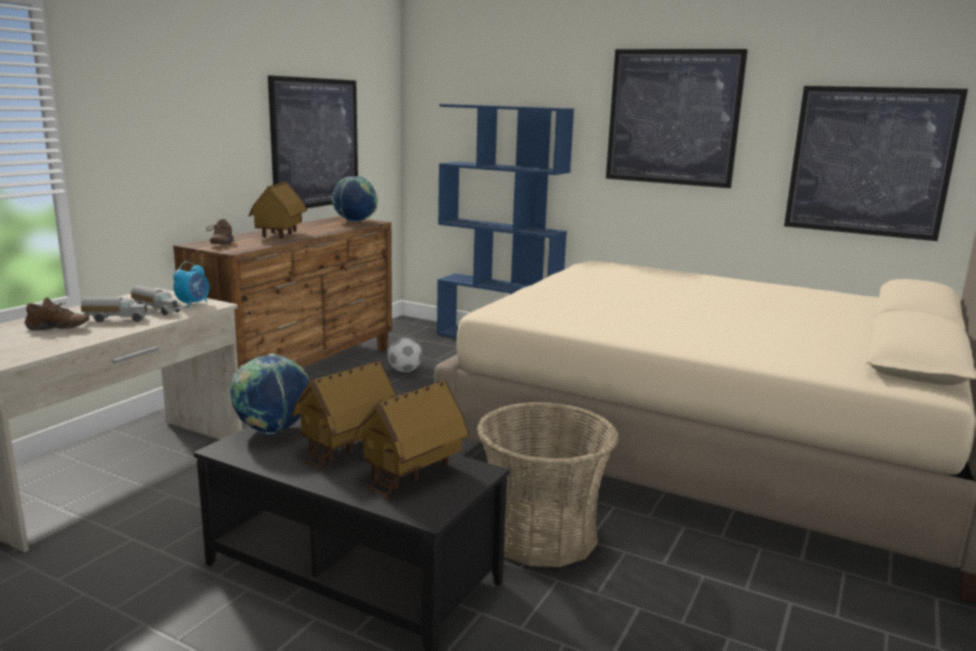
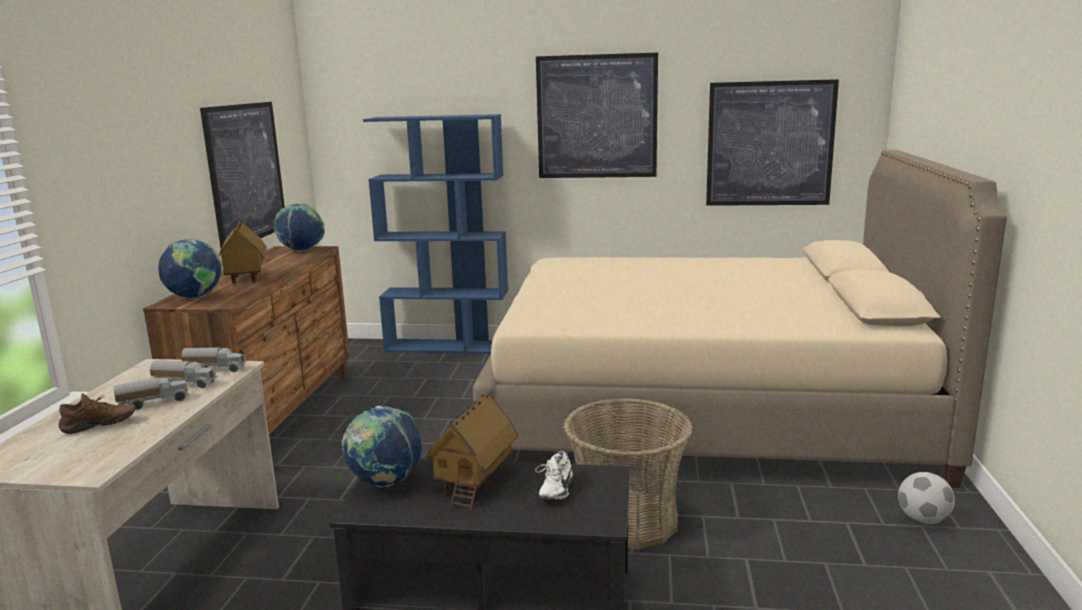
camera: 20 degrees left, 0 degrees up
alarm clock [173,261,209,308] -> toy truck [181,347,247,372]
brown shoe [206,219,234,245] -> globe [158,239,222,299]
toy house [354,380,469,500] -> white shoe [535,451,573,500]
football [388,338,422,372] -> football moved to [898,472,955,524]

